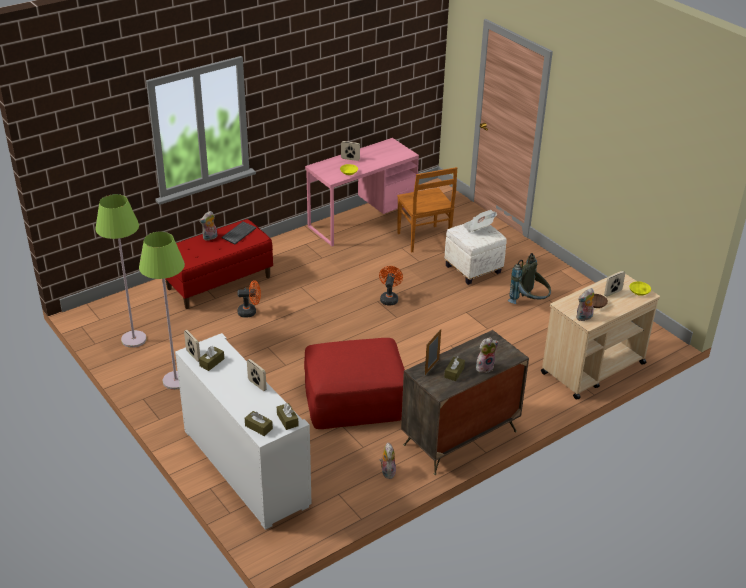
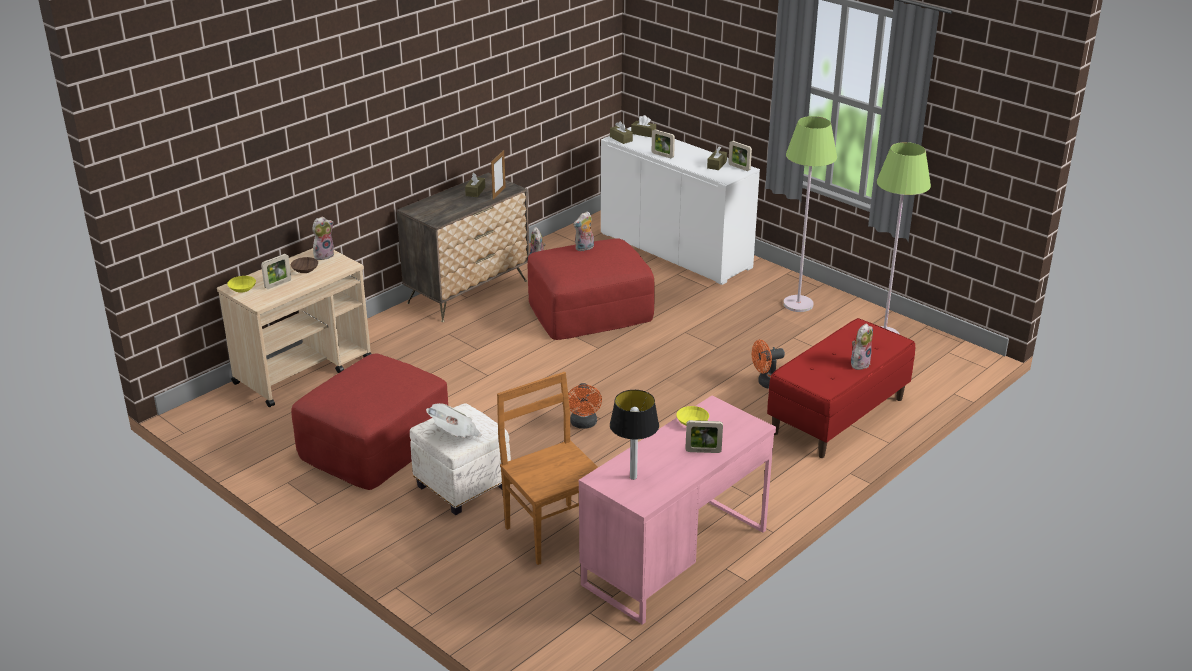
camera: 170 degrees right, 5 degrees down
keyboard [221,221,256,244] -> none
plush toy [476,338,499,373] -> plush toy moved to [573,211,594,251]
grey backpack [508,253,551,304] -> red ottoman [291,354,448,490]
none -> table lamp [610,390,659,480]

